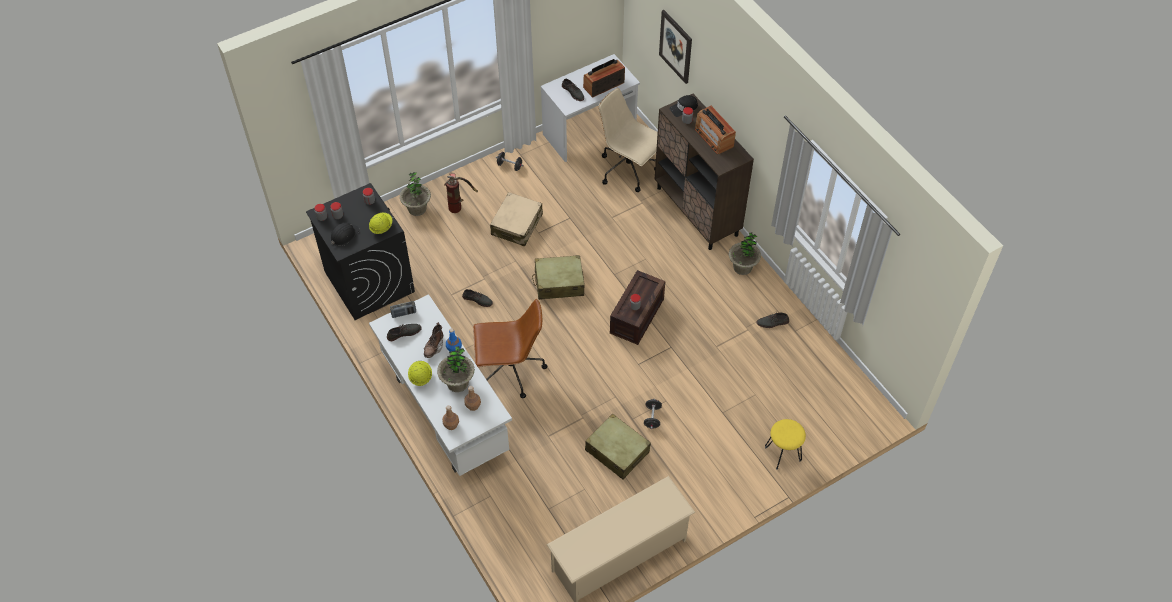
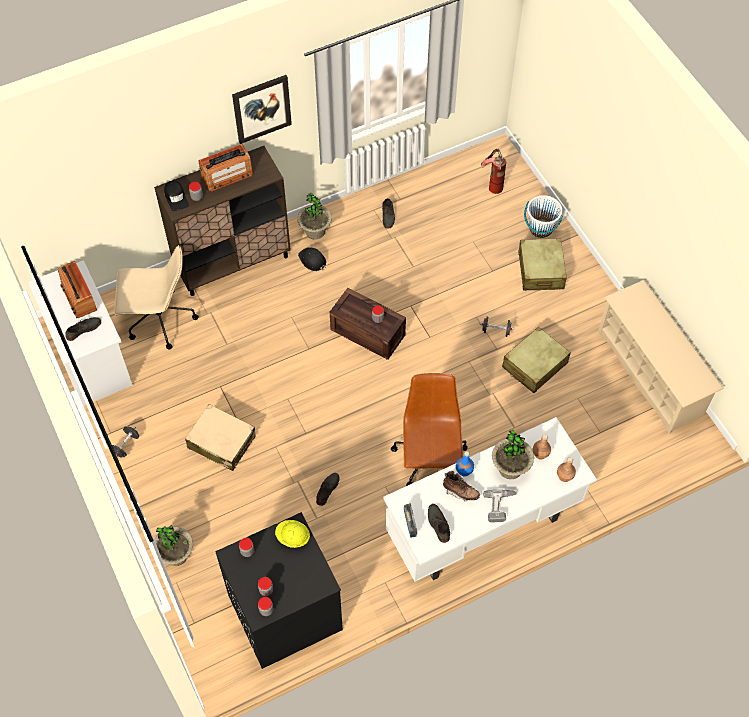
camera: 85 degrees left, 5 degrees up
black hard hat [331,223,359,246] -> black hard hat moved to [298,247,326,271]
yellow hard hat [408,361,432,386] -> power drill [483,490,517,523]
fire extinguisher [444,173,478,213] -> fire extinguisher moved to [481,149,506,194]
beige suitcase [532,255,585,300] -> beige suitcase moved to [518,238,567,291]
beige office chair [598,88,658,192] -> beige office chair turned 135 degrees counterclockwise [114,245,199,350]
picture [659,10,692,84] -> picture moved to [232,75,292,144]
yellow stool [765,419,806,470] -> white bucket [524,195,563,238]

